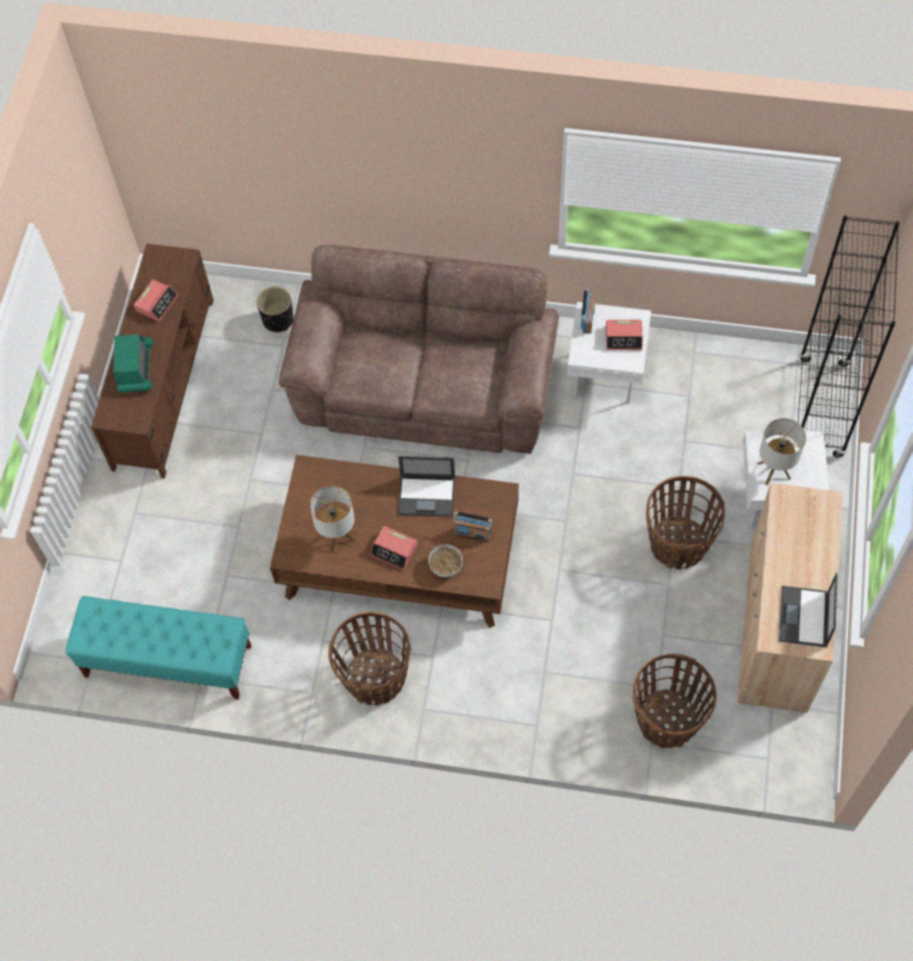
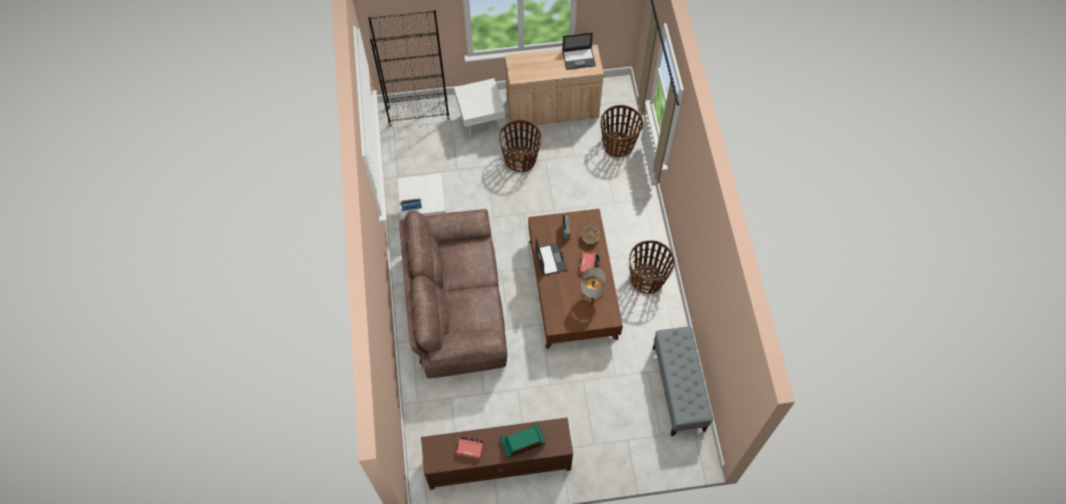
camera: 110 degrees left, 0 degrees up
turquoise bench [66,596,251,700] -> grey bench [653,327,713,436]
black planter [257,286,294,332] -> none
alarm clock [606,320,643,350] -> none
table lamp [757,418,806,485] -> none

